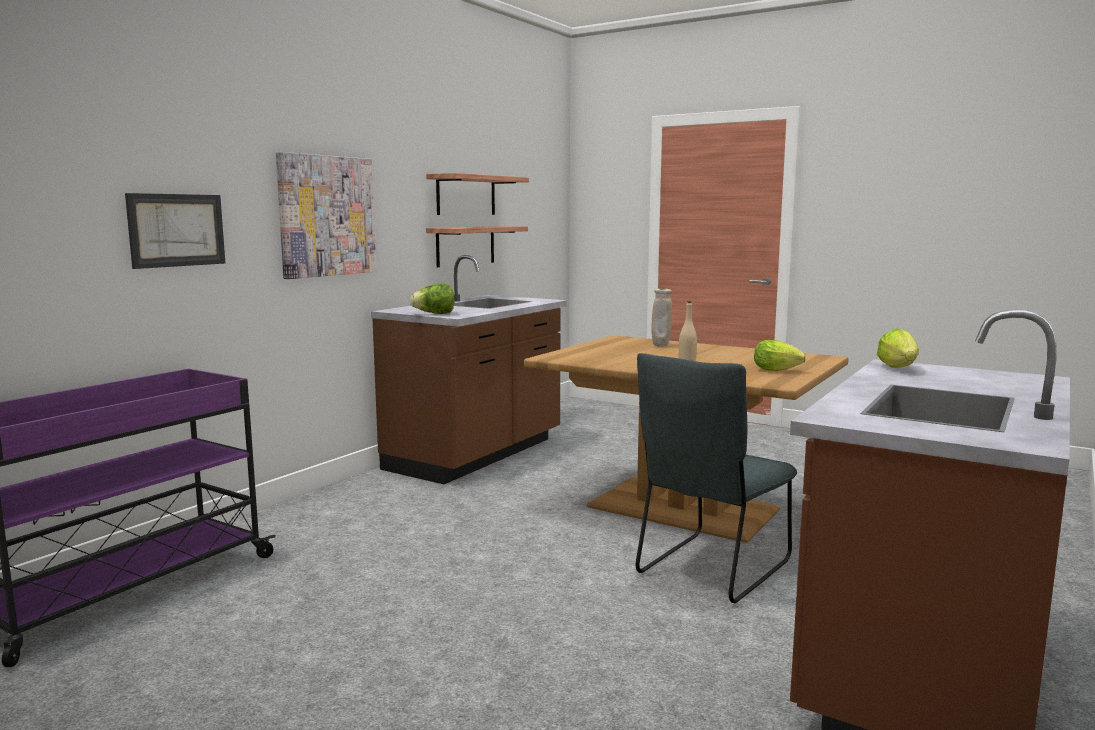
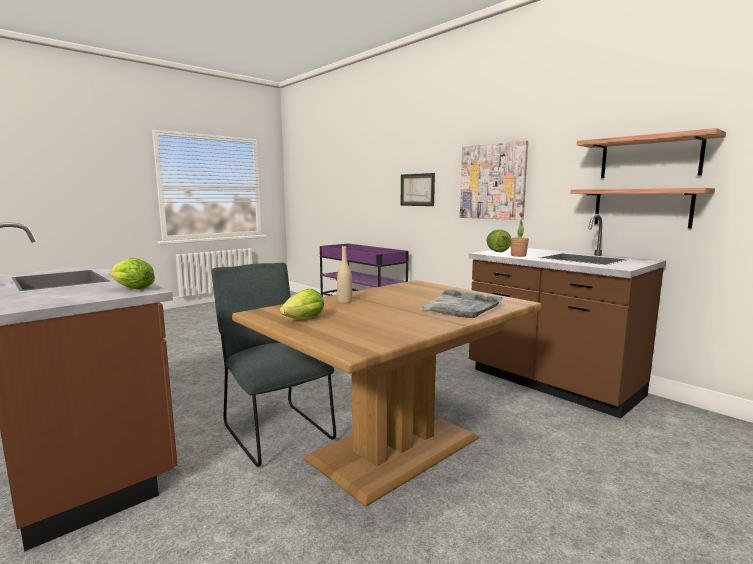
camera: 105 degrees right, 0 degrees up
beige vase [651,288,672,346] -> grey tray [419,290,503,318]
none -> potted plant [510,212,529,257]

